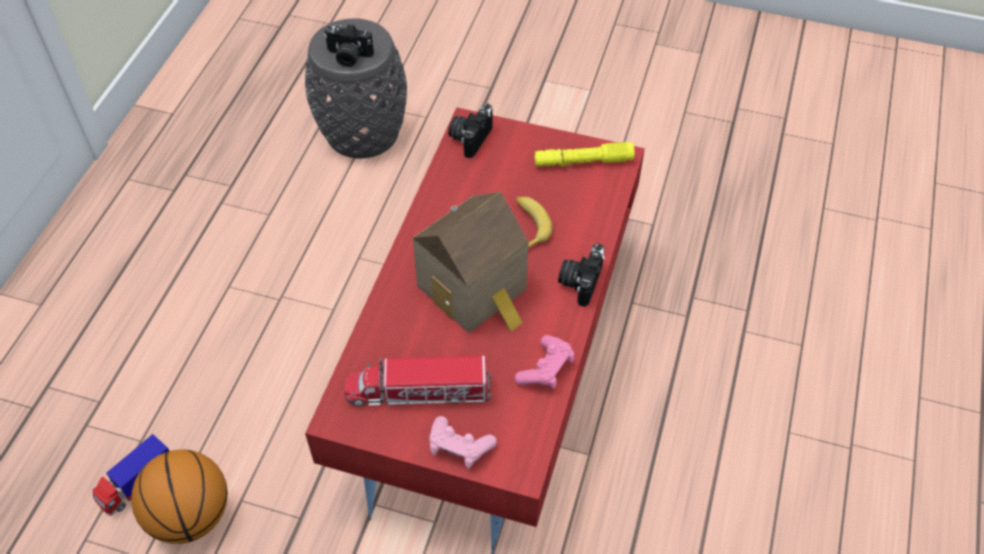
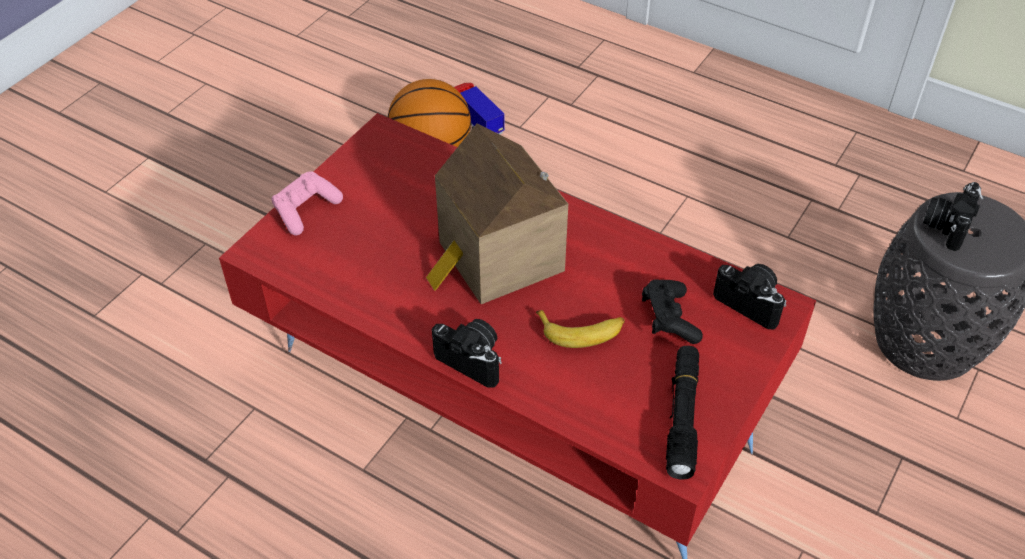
camera: 105 degrees right, 5 degrees down
toy truck [344,356,492,406] -> none
pink game controller [515,335,575,389] -> none
yellow flashlight [534,142,635,167] -> black flashlight [666,346,699,480]
none -> black game controller [642,280,703,344]

